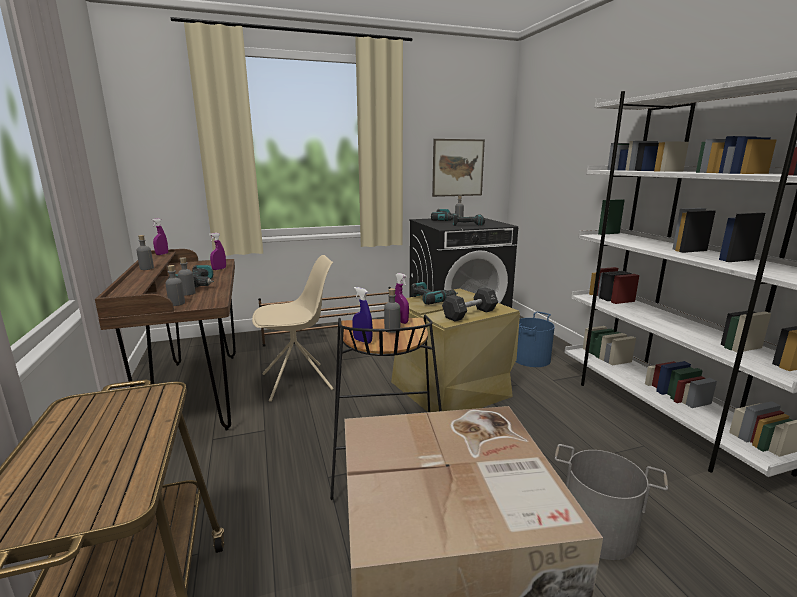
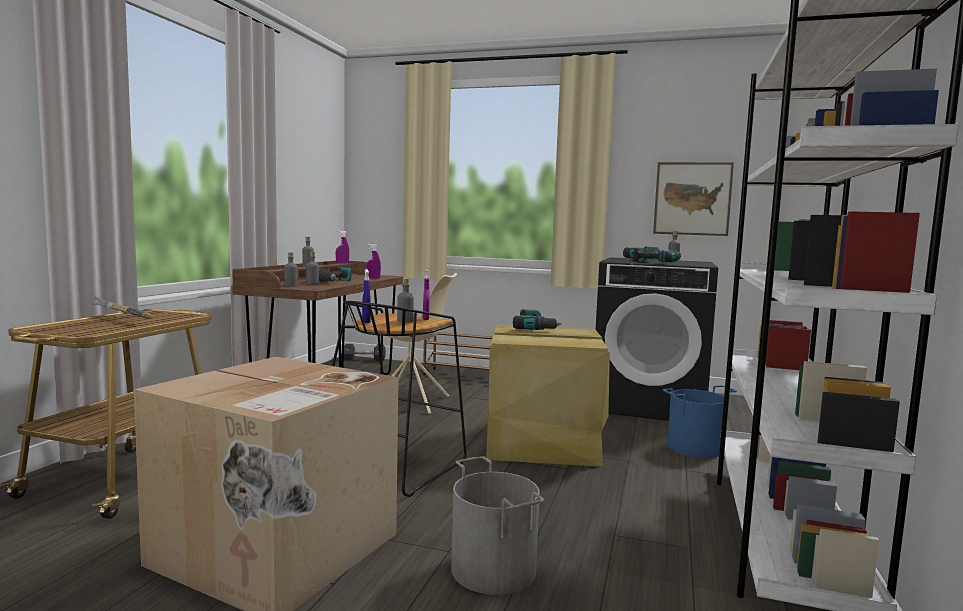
camera: 35 degrees right, 10 degrees down
black dumbbell [442,287,498,322] -> black dumbbell moved to [344,344,386,362]
none -> hammer [92,296,152,319]

